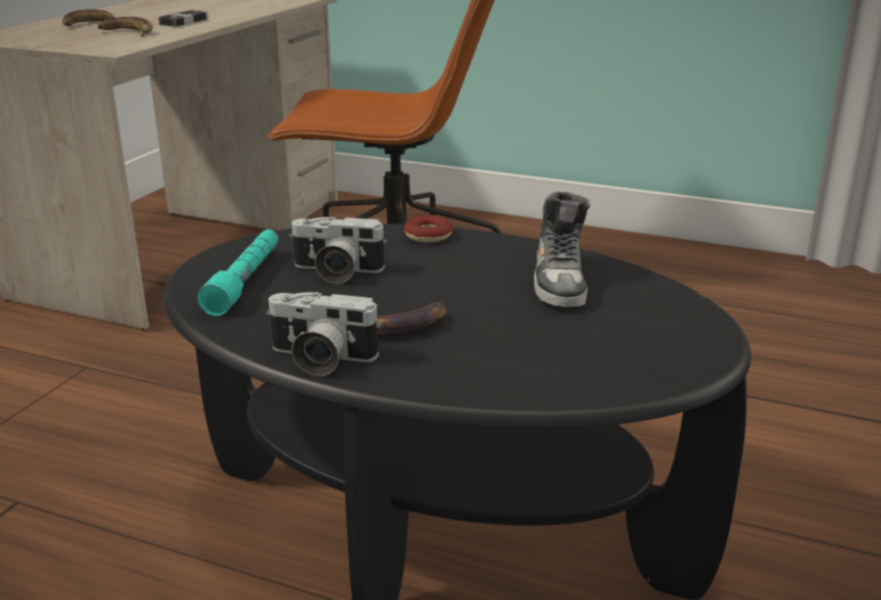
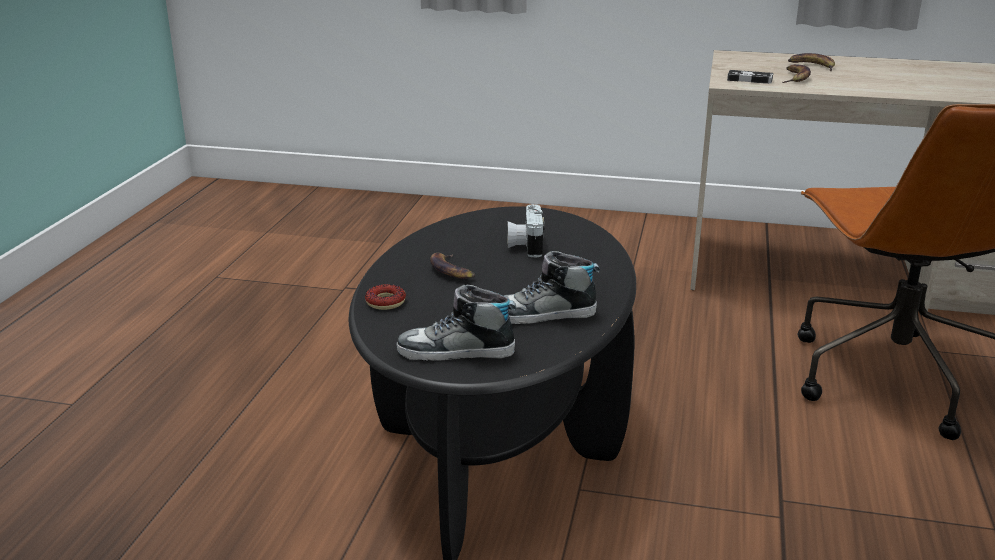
camera: 80 degrees right, 0 degrees up
game controller [158,10,208,27] -> game controller moved to [727,70,773,84]
turquoise flashlight [197,229,278,316] -> none
camera [267,292,381,376] -> none
donut [404,215,453,242] -> donut moved to [365,284,406,310]
none -> shoe [397,284,516,361]

